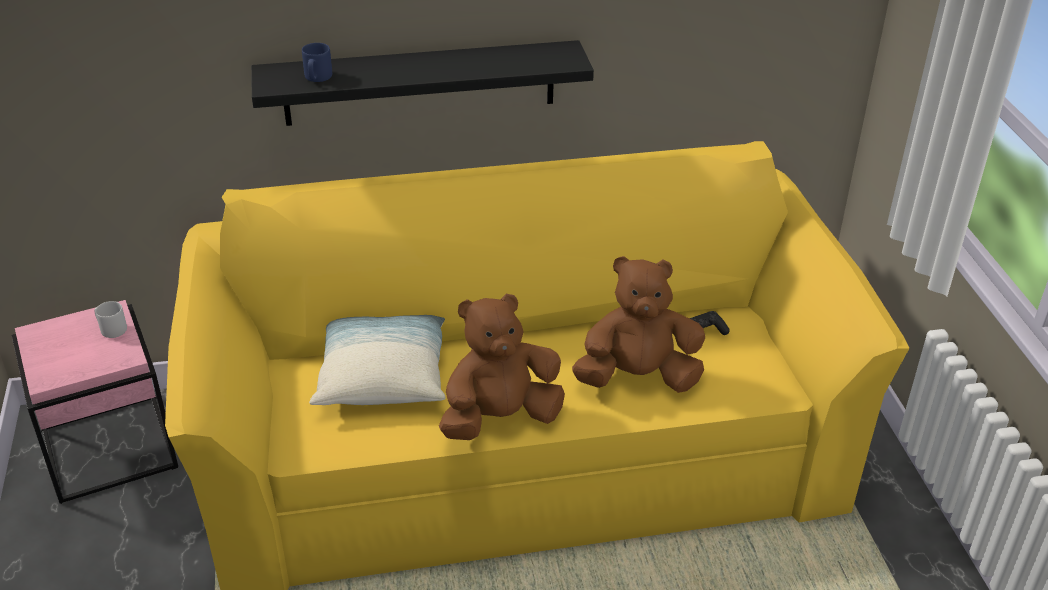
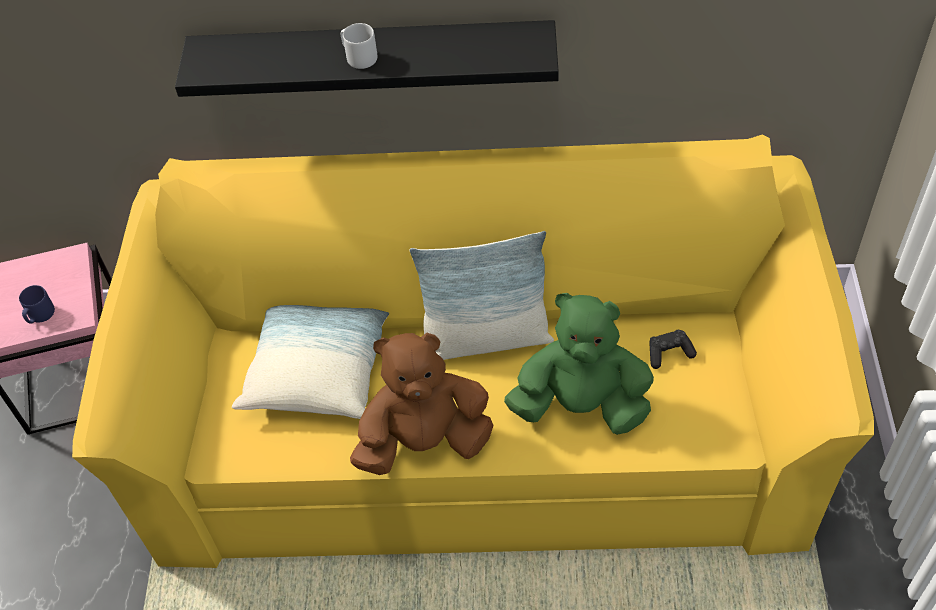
camera: 15 degrees right, 15 degrees up
grey mug [94,301,127,338] -> grey mug moved to [341,23,377,69]
blue mug [302,43,332,82] -> blue mug moved to [19,285,55,324]
brown plush toy [572,256,705,393] -> green plush toy [504,293,654,435]
none -> pillow [410,231,554,360]

